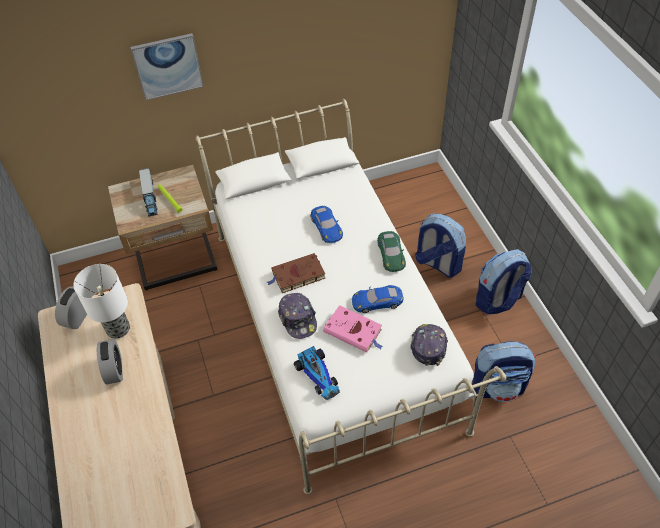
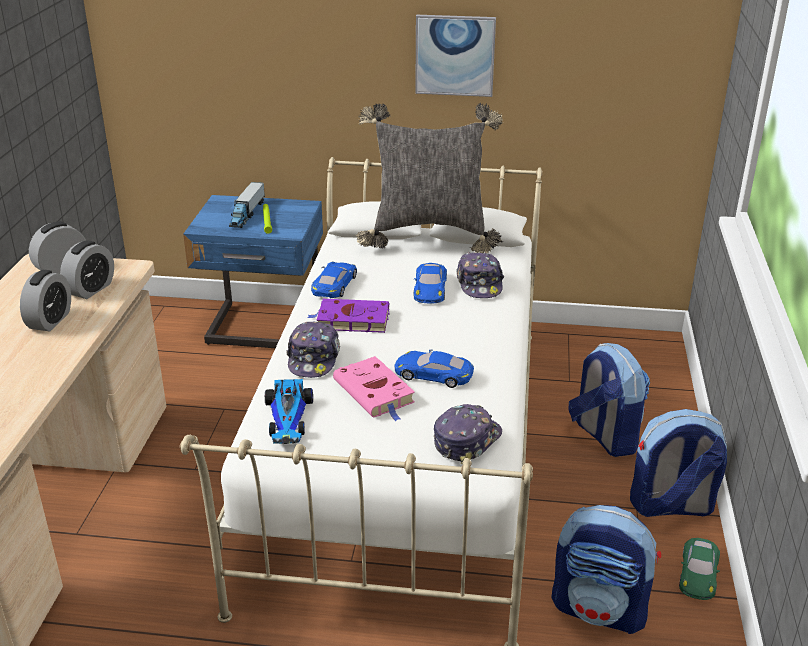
camera: 25 degrees right, 20 degrees down
table lamp [74,264,130,339] -> alarm clock [60,240,114,299]
beige nightstand [108,165,217,290] -> blue nightstand [183,195,323,348]
picture [130,33,204,100] -> picture moved to [415,15,496,97]
brown book [267,253,325,293] -> purple book [307,299,390,333]
green toy car [377,231,406,272] -> green toy car moved to [679,538,720,600]
none -> blue toy car [311,261,357,298]
none -> pillow [356,103,503,253]
none -> cap [456,252,504,298]

